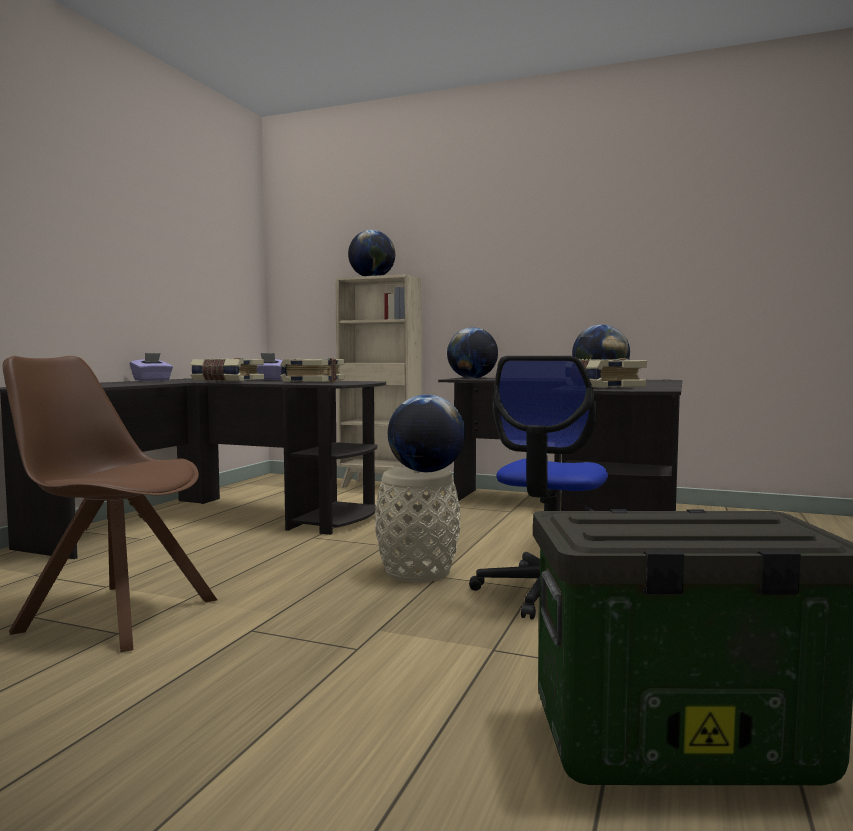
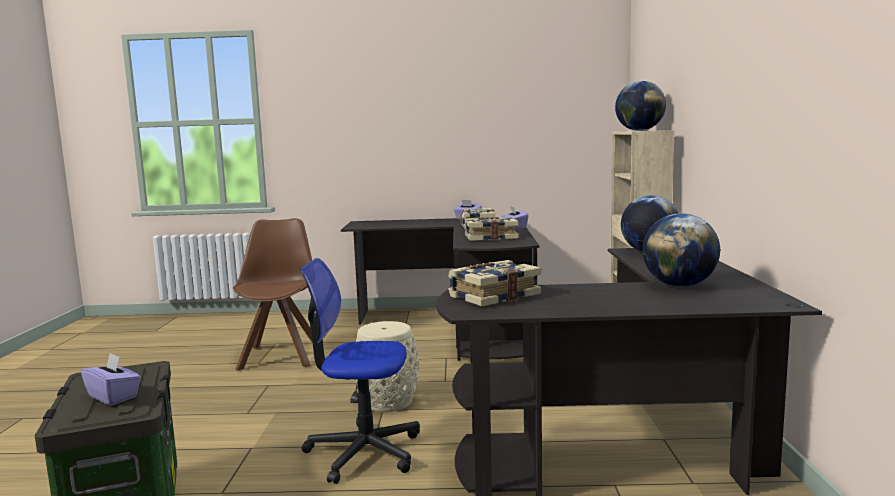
camera: 70 degrees right, 5 degrees up
globe [388,394,466,472] -> none
none -> purple tissue box [81,353,141,406]

